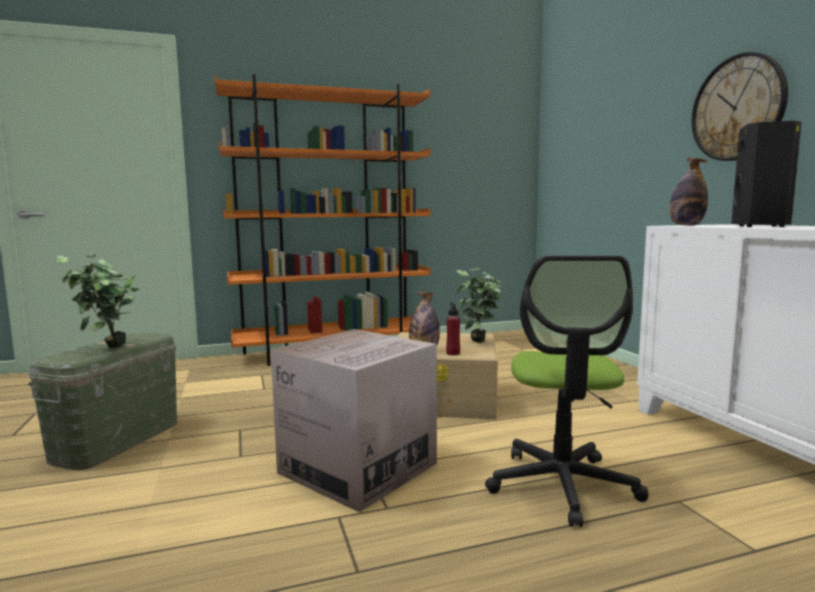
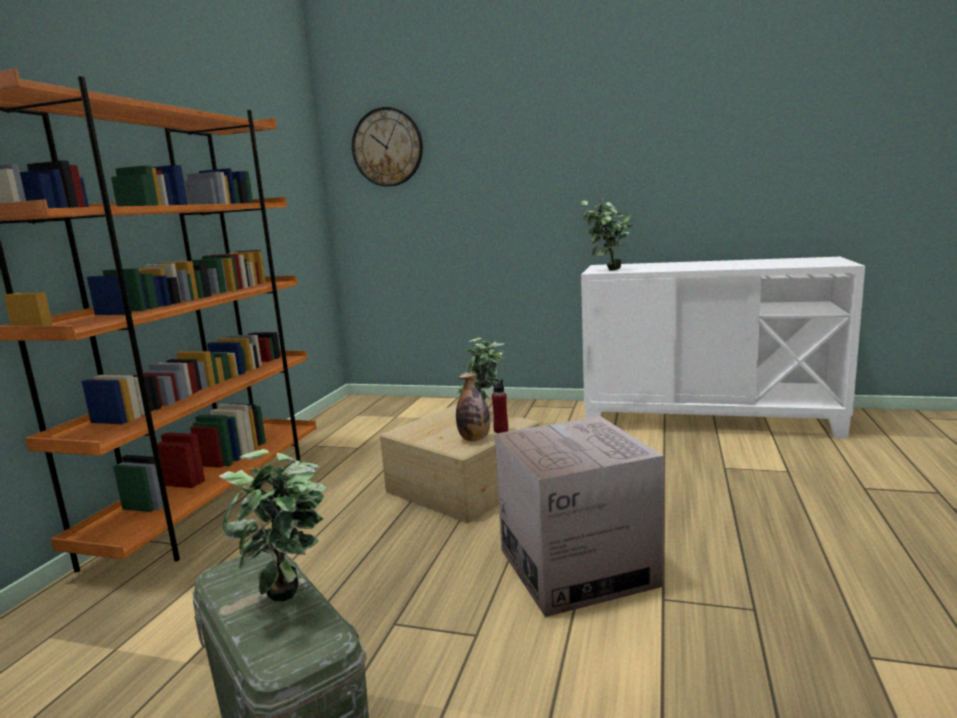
camera: 55 degrees left, 5 degrees up
office chair [485,256,649,527] -> none
bottle [669,158,708,226] -> potted plant [581,199,633,271]
wall clock [692,52,788,161] -> wall clock moved to [352,107,423,187]
black speaker [731,121,801,227] -> none

